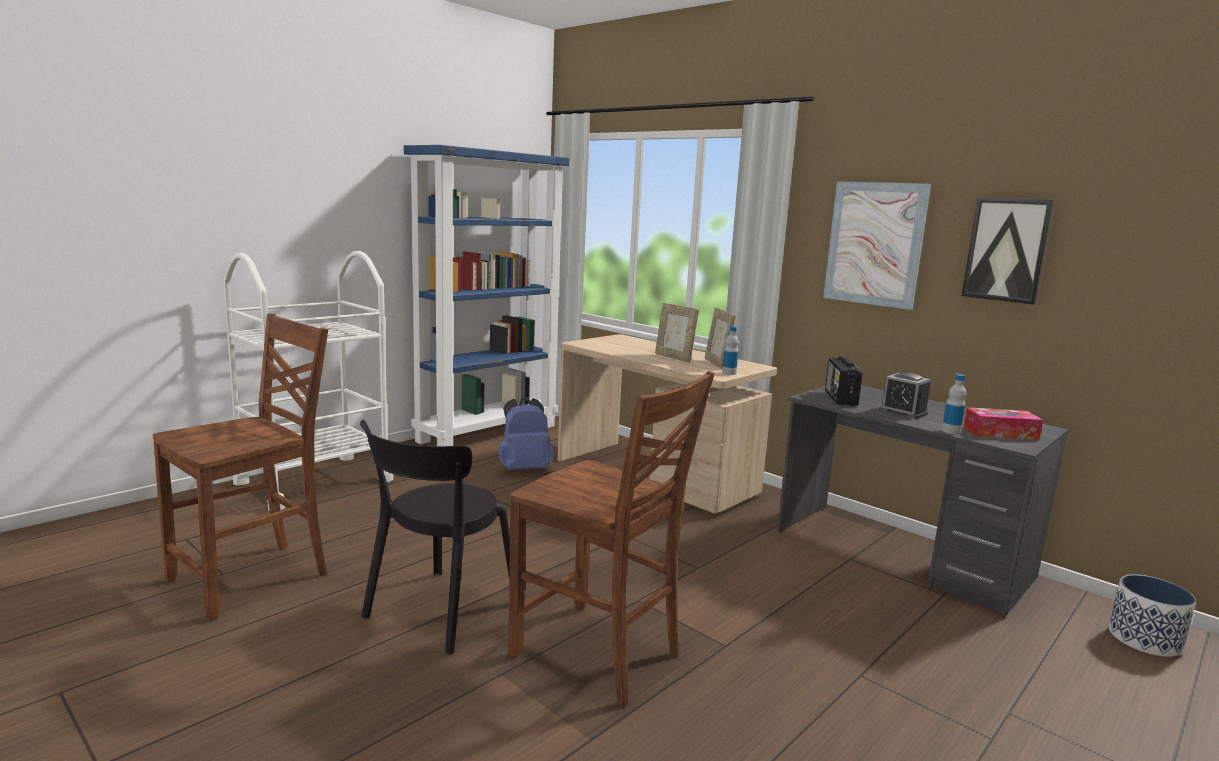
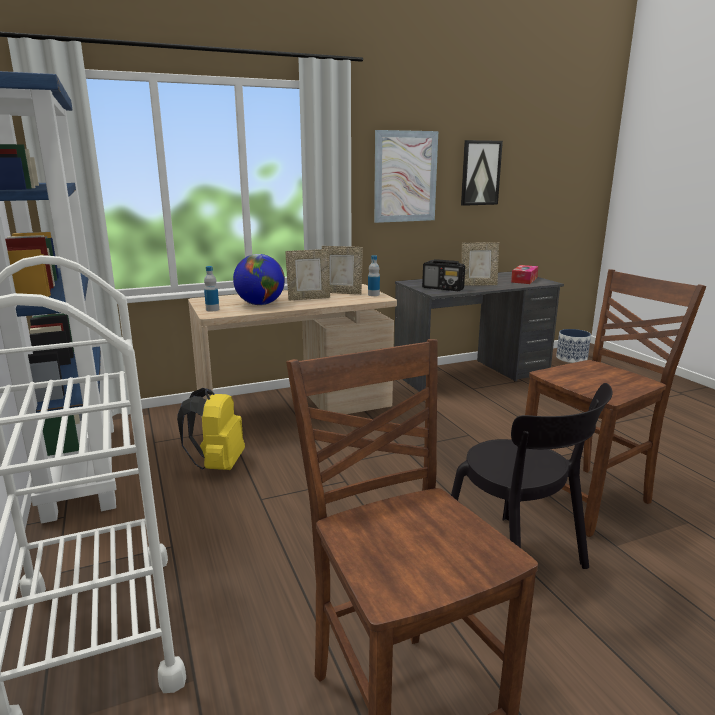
camera: 65 degrees left, 5 degrees up
blue backpack [499,397,553,470] -> yellow backpack [177,388,245,470]
alarm clock [879,373,931,419] -> picture frame [461,242,499,286]
bottle [942,374,966,434] -> bottle moved to [204,266,219,311]
none -> globe [233,254,285,305]

